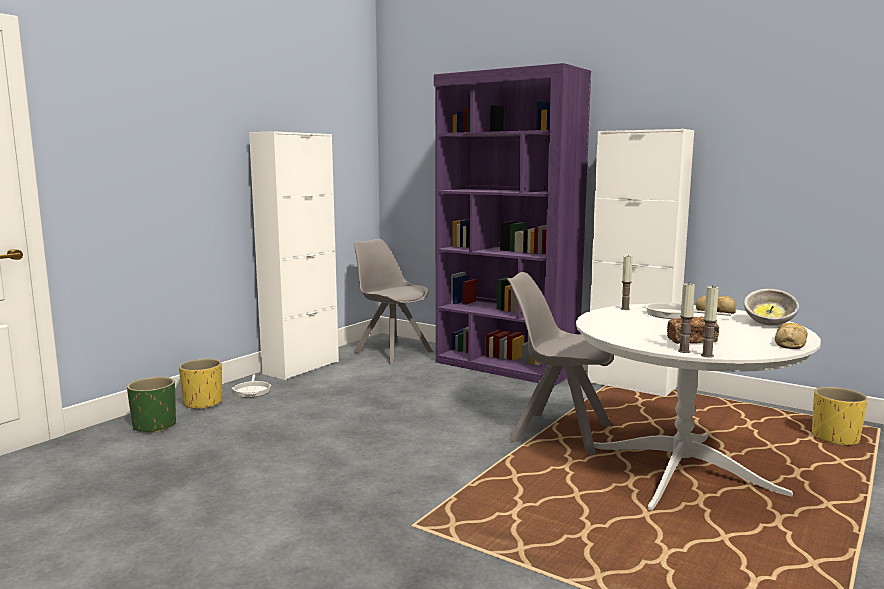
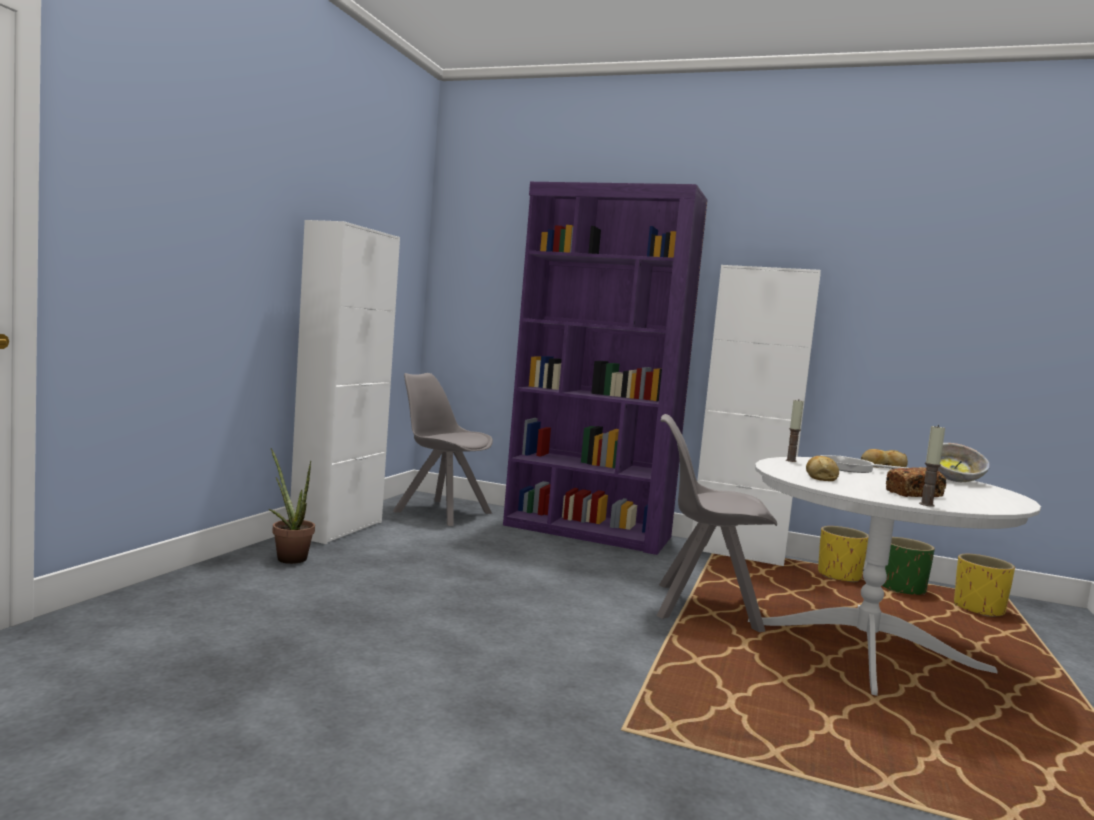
camera: 15 degrees left, 5 degrees down
green planter [127,377,176,433] -> green planter moved to [882,537,935,595]
yellow planter [179,359,222,410] -> yellow planter moved to [818,526,869,582]
frying pan [232,374,272,397] -> potted plant [269,448,315,564]
candle [701,286,719,358] -> none
bread [775,323,808,349] -> bread moved to [806,456,839,481]

